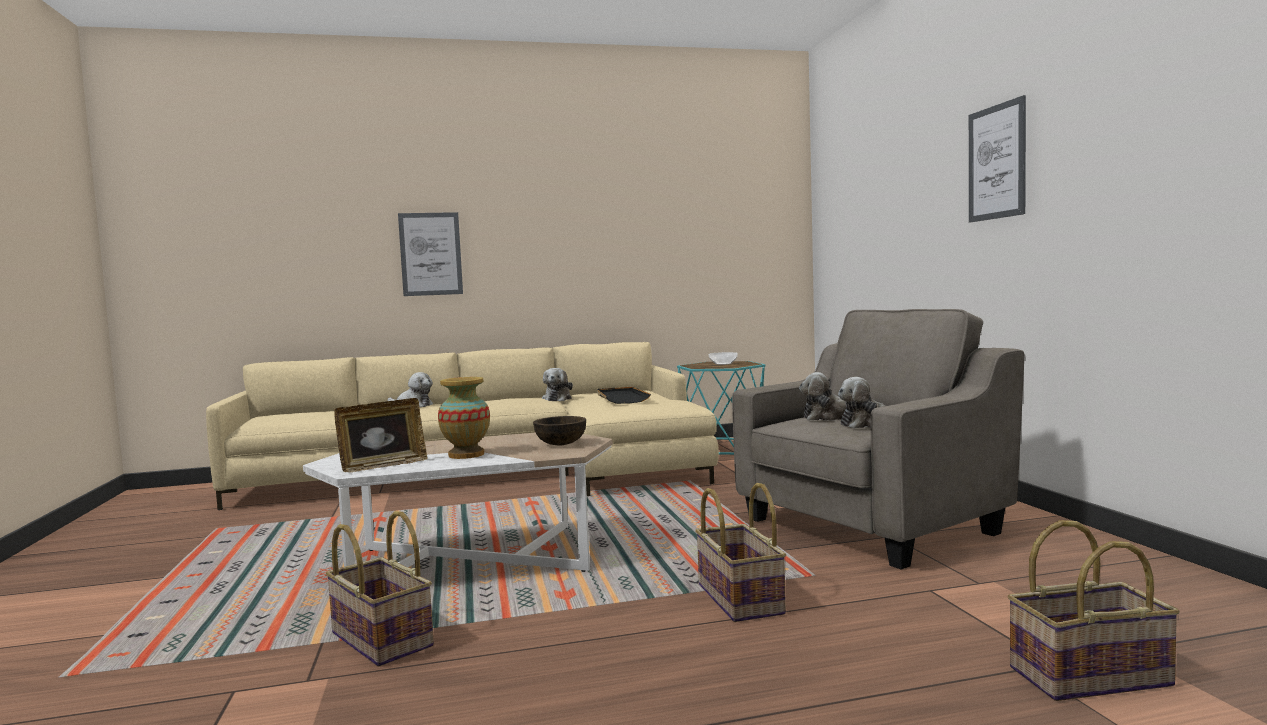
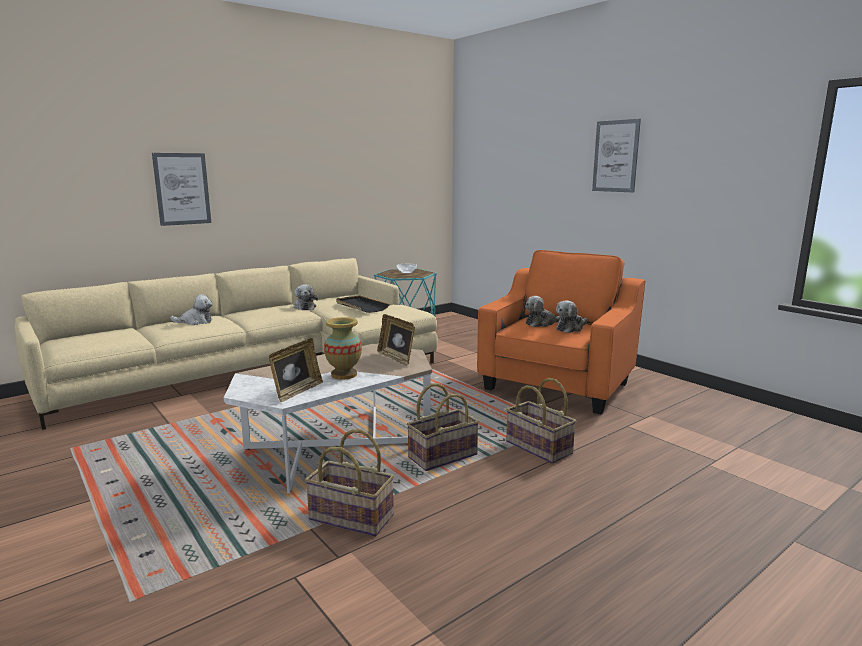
camera: 25 degrees left, 10 degrees up
brown bowl [533,416,586,446] -> picture frame [377,314,415,366]
grey armchair [732,309,1025,570] -> orange armchair [477,250,645,414]
basket [1008,520,1180,701] -> basket moved to [407,383,479,471]

